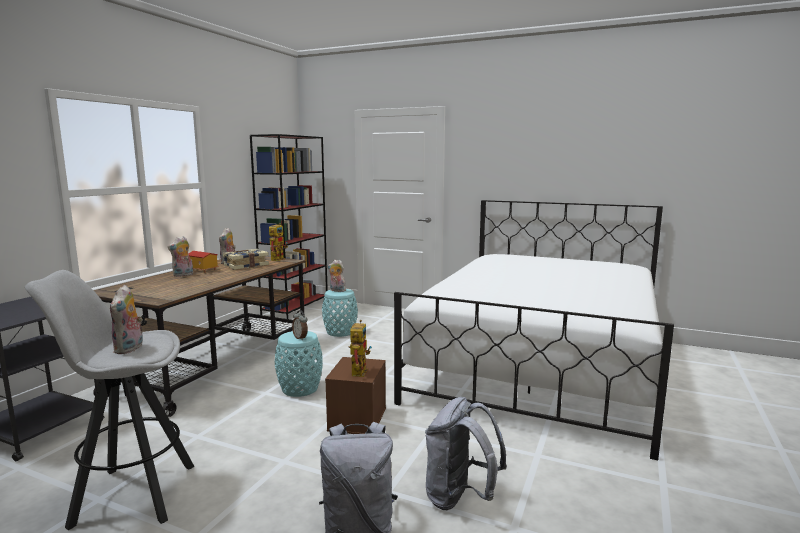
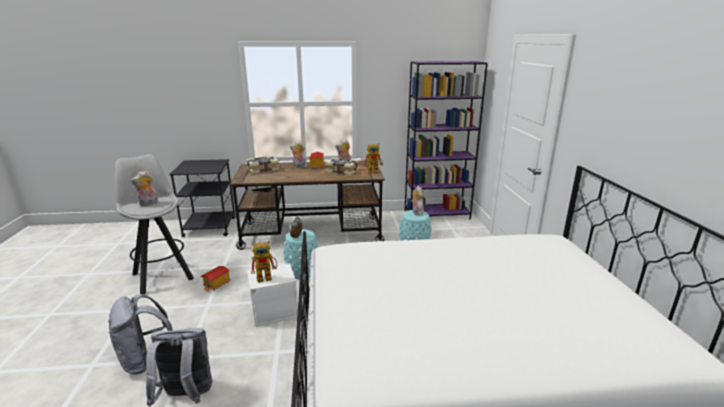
camera: 60 degrees right, 10 degrees up
red bookcase [250,134,328,319] -> purple bookcase [404,61,488,219]
brown storage box [325,357,386,434] -> white storage box [247,263,298,326]
none -> toy house [201,266,231,292]
none -> book [246,156,279,174]

